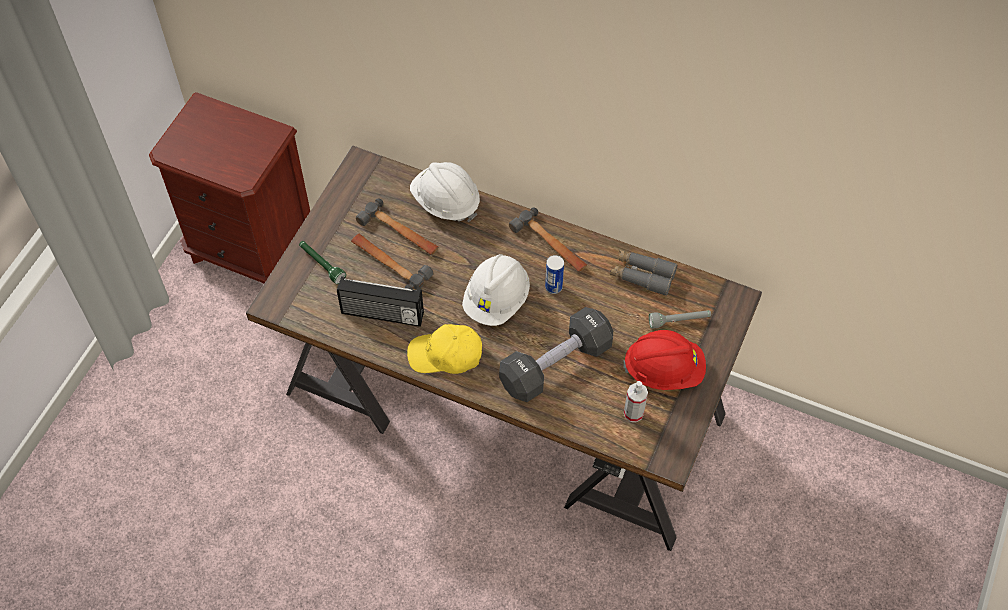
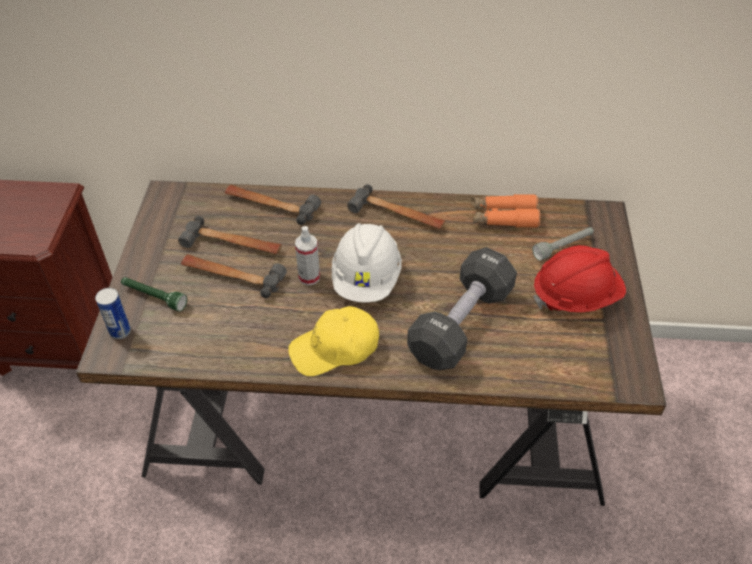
camera: 20 degrees left, 10 degrees down
radio [337,276,424,327] -> none
white hard hat [410,162,480,222] -> hammer [224,185,321,225]
can [545,255,564,294] -> can moved to [95,288,131,339]
grey binoculars [610,250,678,296] -> orange binoculars [471,194,540,228]
spray bottle [624,381,648,422] -> spray bottle moved to [295,226,320,286]

